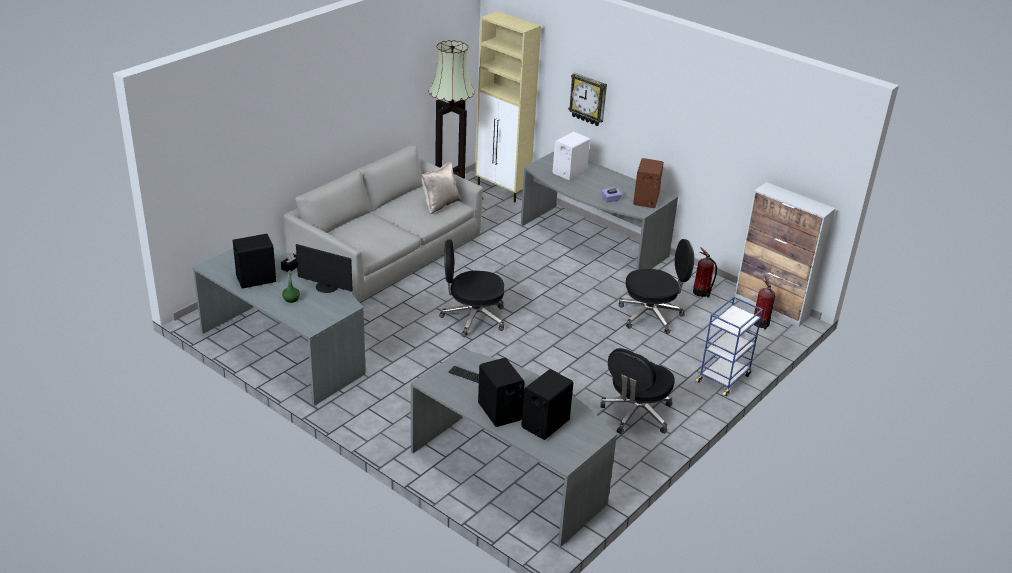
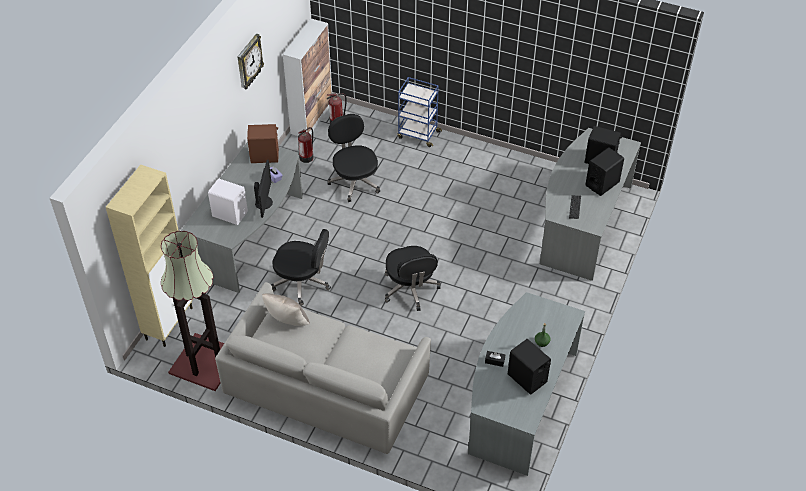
camera: 105 degrees left, 15 degrees up
monitor [296,244,353,293] -> monitor moved to [254,160,273,218]
wall clock [568,73,607,126] -> wall clock moved to [238,34,264,90]
black office chair [600,348,674,434] -> black office chair moved to [271,229,331,306]

